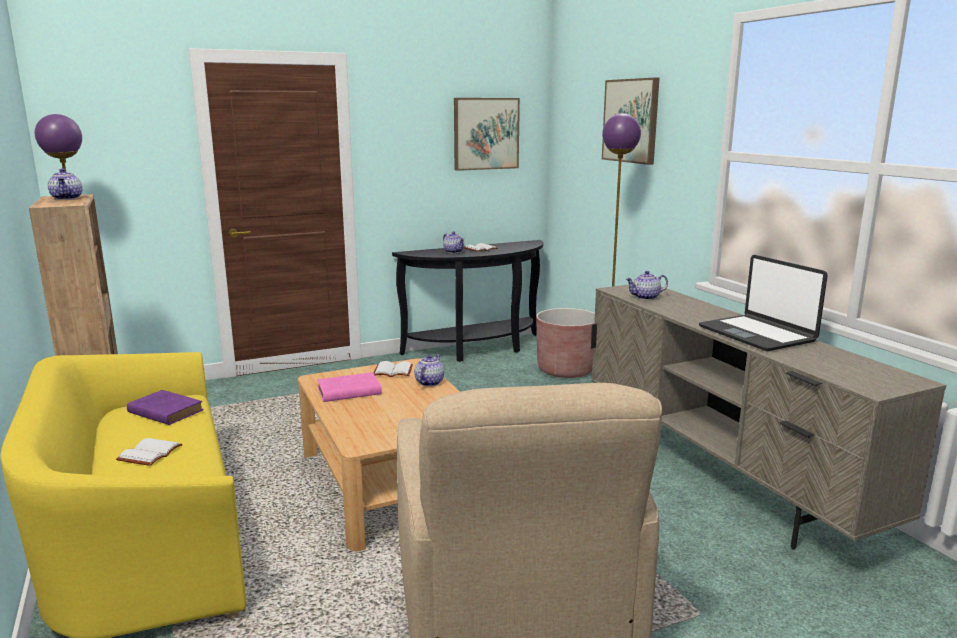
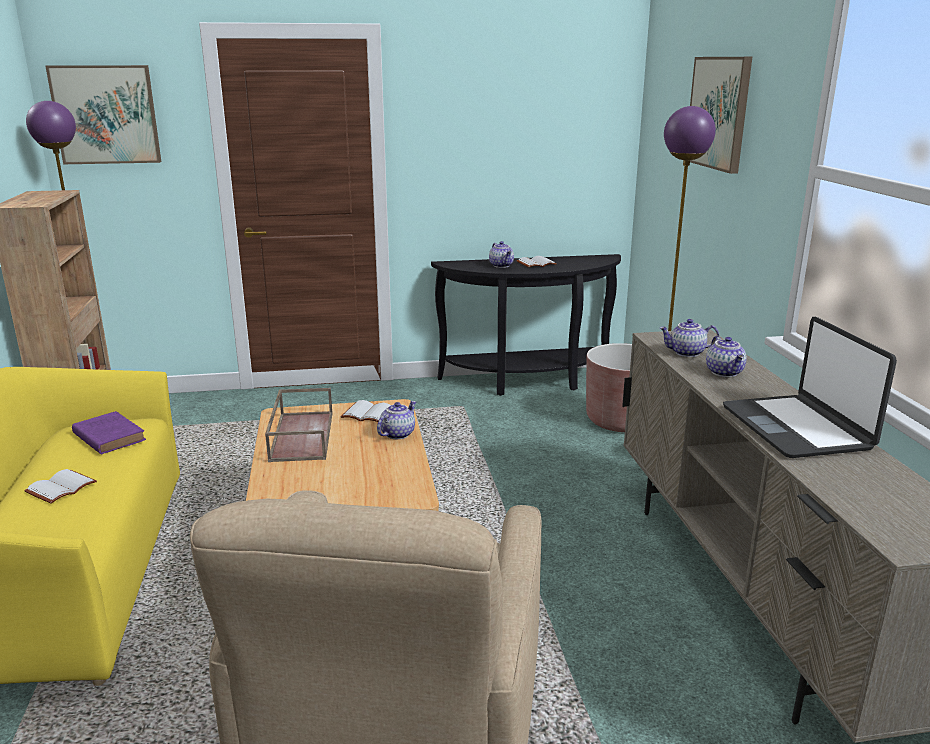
camera: 15 degrees right, 5 degrees up
teapot [48,169,82,200] -> teapot moved to [706,336,747,377]
pink book [317,372,382,402] -> brown tray [265,388,333,462]
picture [454,98,520,171] -> picture moved to [45,65,161,164]

